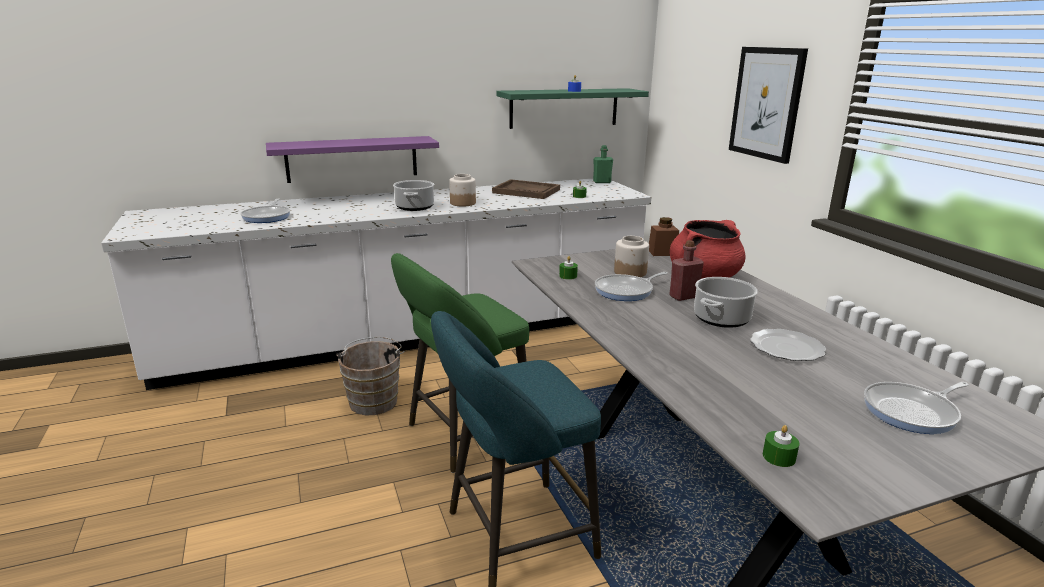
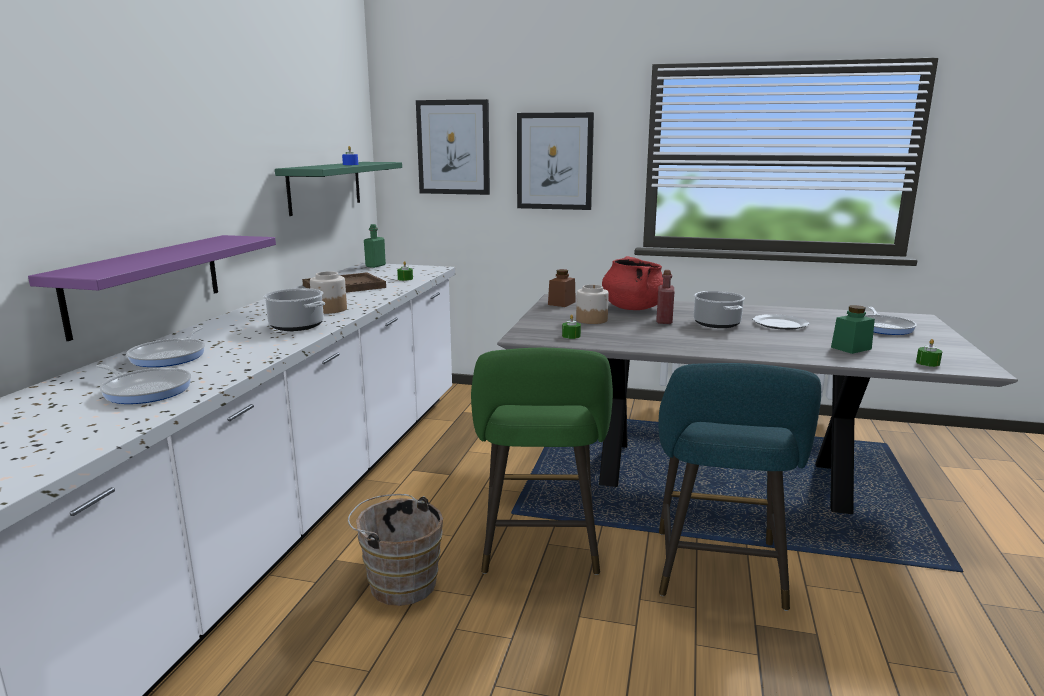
camera: 55 degrees left, 5 degrees down
frying pan [595,272,668,301] -> frying pan moved to [126,327,205,367]
none -> picture [416,99,490,195]
none -> green jar [831,305,875,354]

